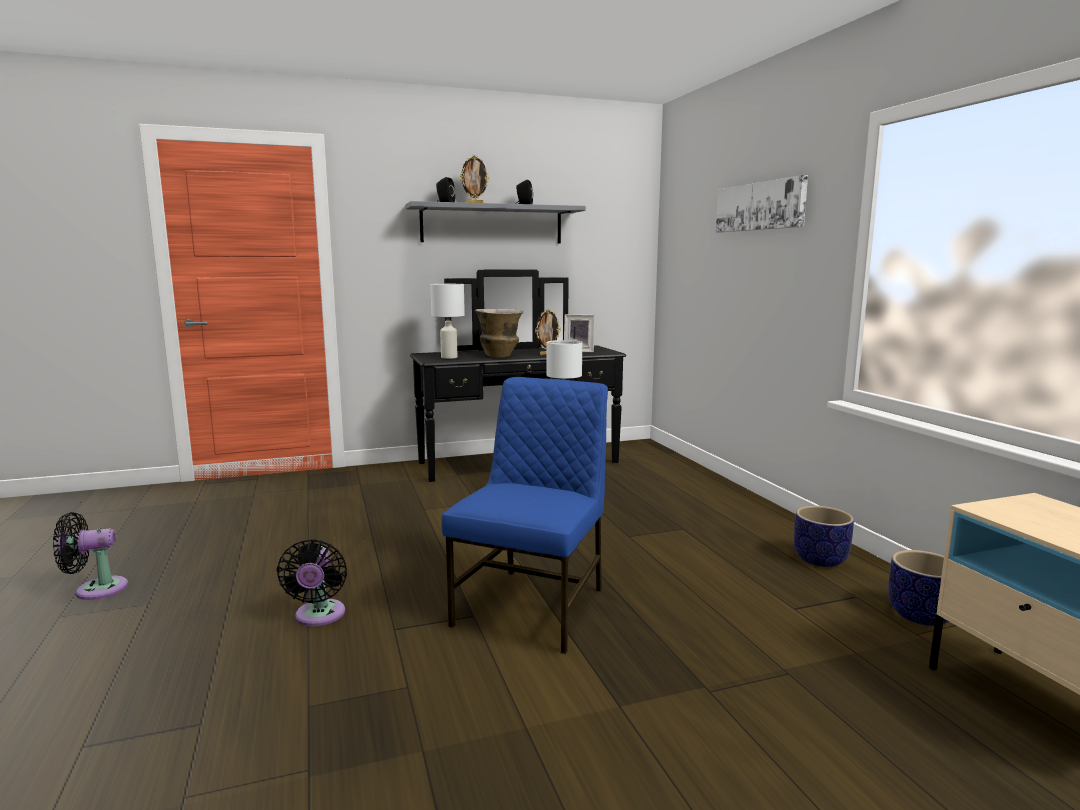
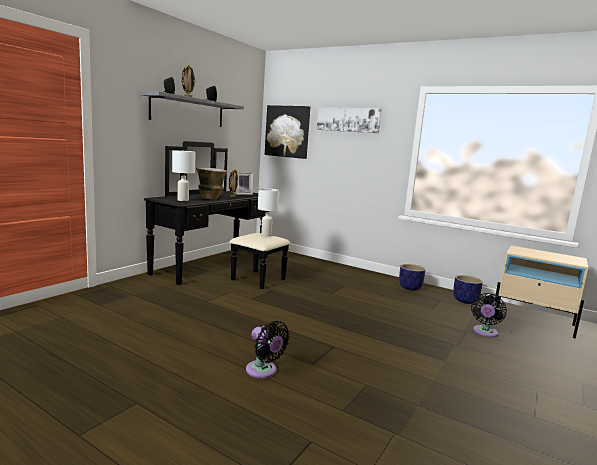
camera: 40 degrees left, 0 degrees up
black fan [53,512,128,600] -> black fan moved to [471,293,507,337]
blue chair [441,377,608,654] -> none
none -> picture [265,105,311,159]

